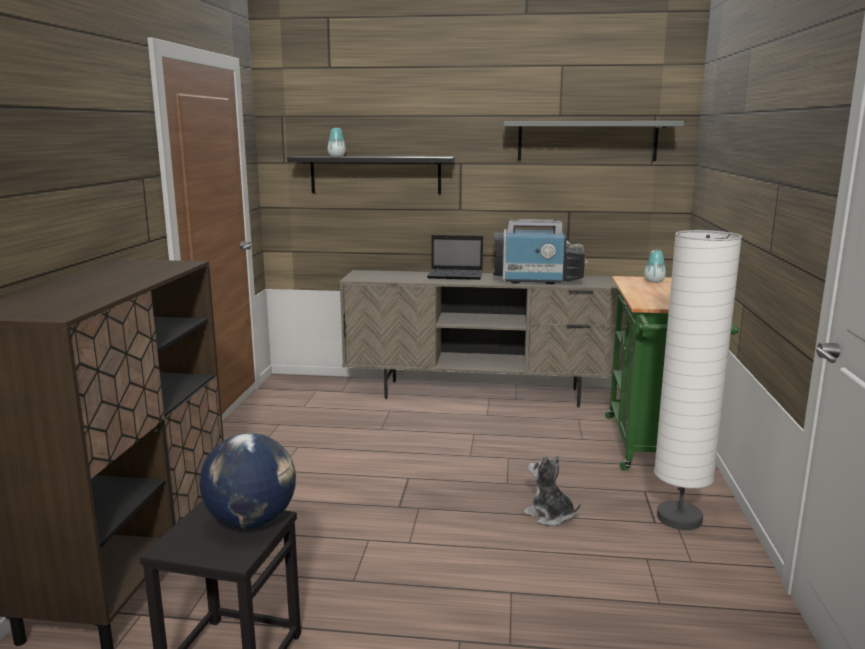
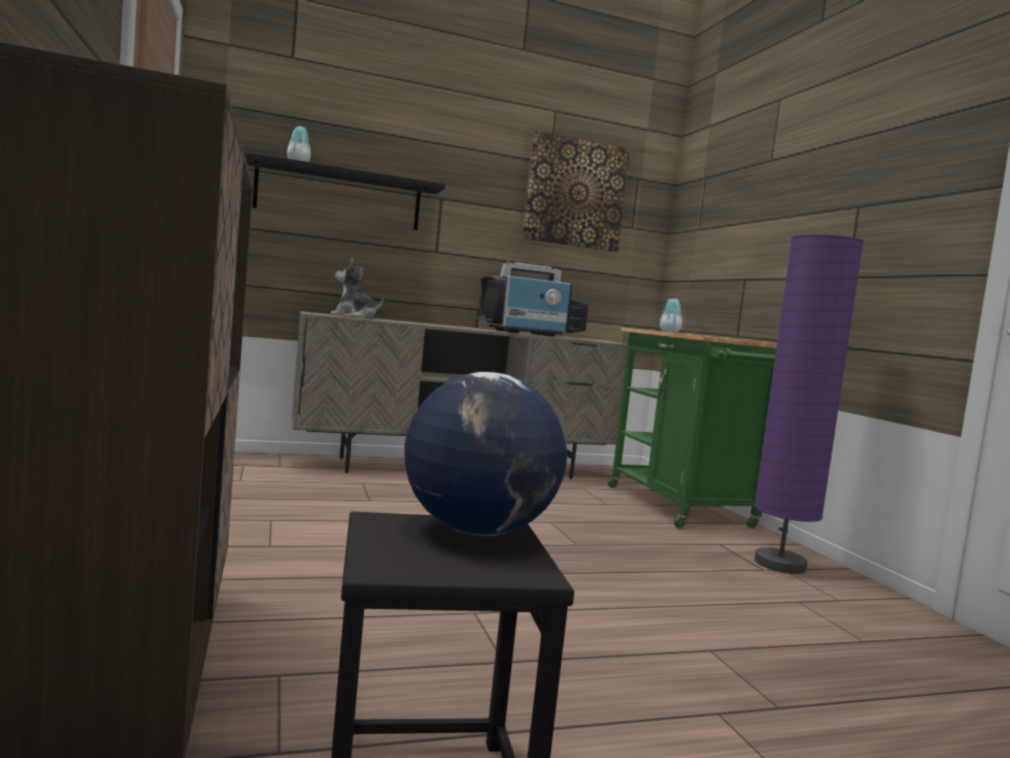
camera: 25 degrees left, 10 degrees down
laptop [427,235,483,280] -> none
grey shelf [504,121,684,161] -> picture [522,131,630,252]
plush toy [523,455,581,526] -> plush toy moved to [330,258,384,319]
white floor lamp [654,230,742,530] -> purple floor lamp [754,234,864,574]

